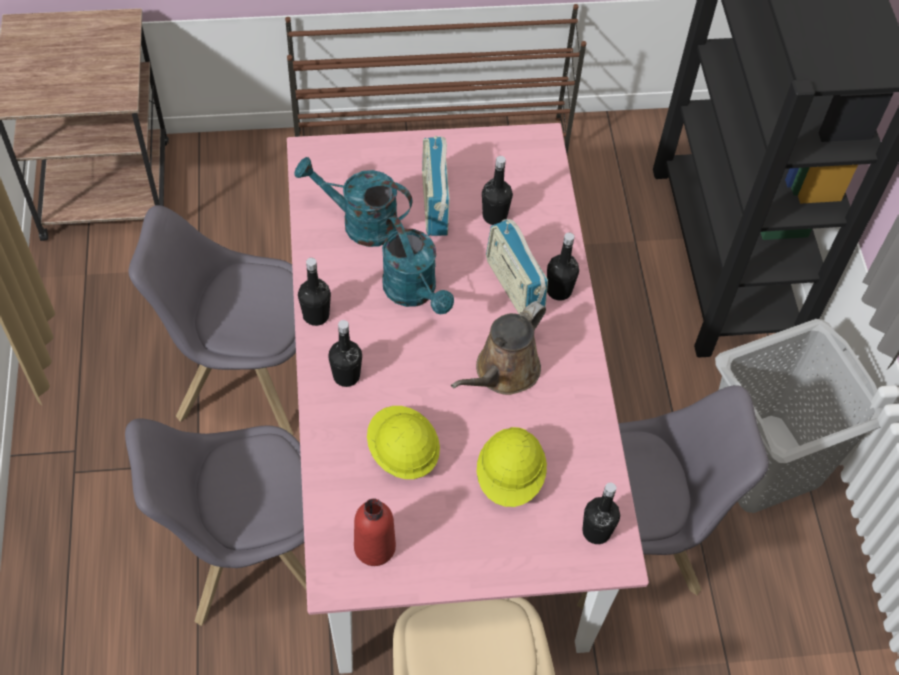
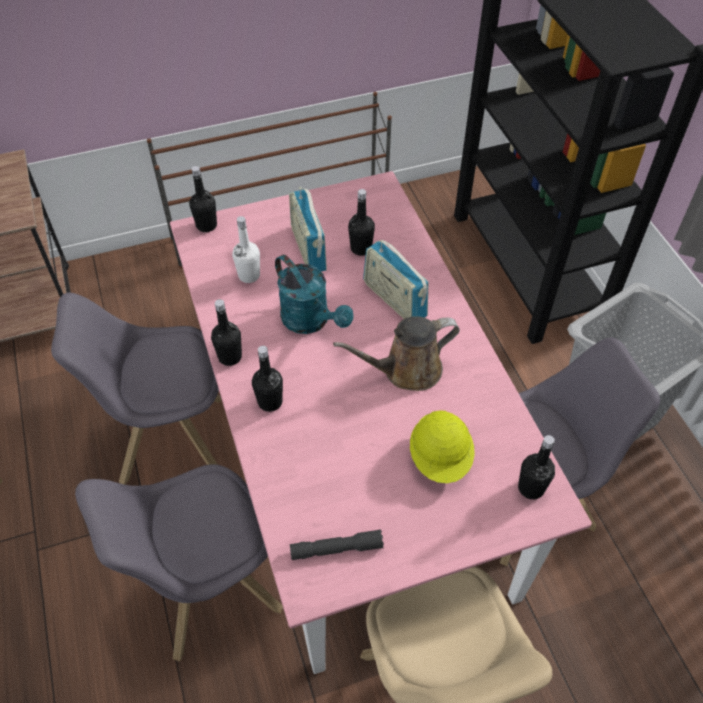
camera: 10 degrees left, 5 degrees down
turquoise watering can [294,157,412,247] -> white bottle [232,216,260,283]
red bottle [354,498,396,566] -> grey flashlight [290,529,384,560]
yellow hard hat [367,406,440,479] -> none
brown watering can [451,301,546,395] -> brown watering can turned 45 degrees clockwise [333,316,460,391]
black bottle [547,232,579,301] -> black bottle moved to [189,166,217,232]

